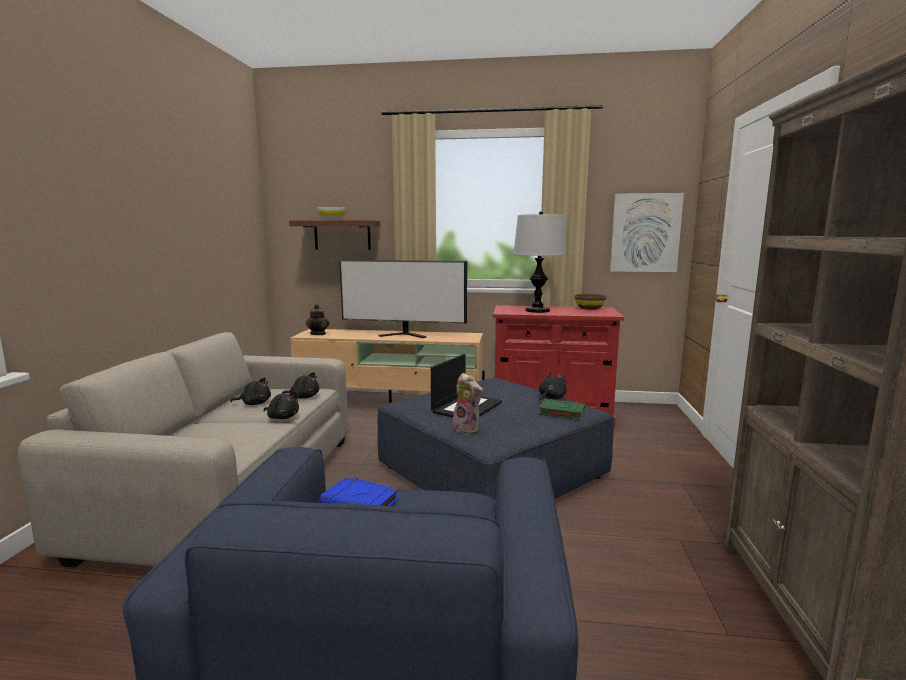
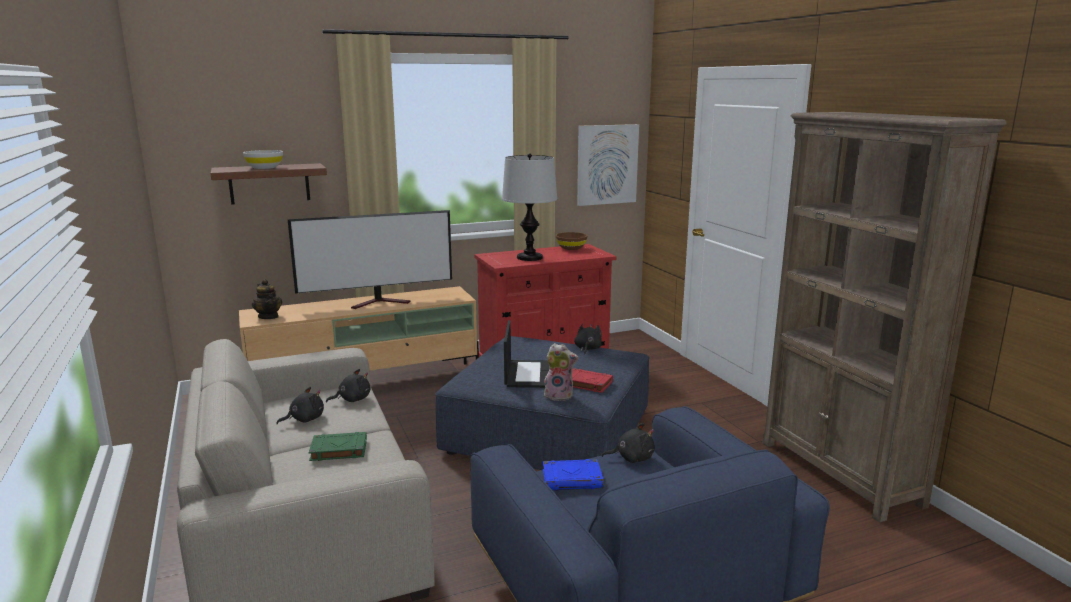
camera: 30 degrees left, 5 degrees up
black plush toy [263,391,299,419] -> black plush toy moved to [601,423,655,463]
green book [538,399,585,420] -> green book moved to [309,432,367,461]
none -> red book [572,368,613,393]

